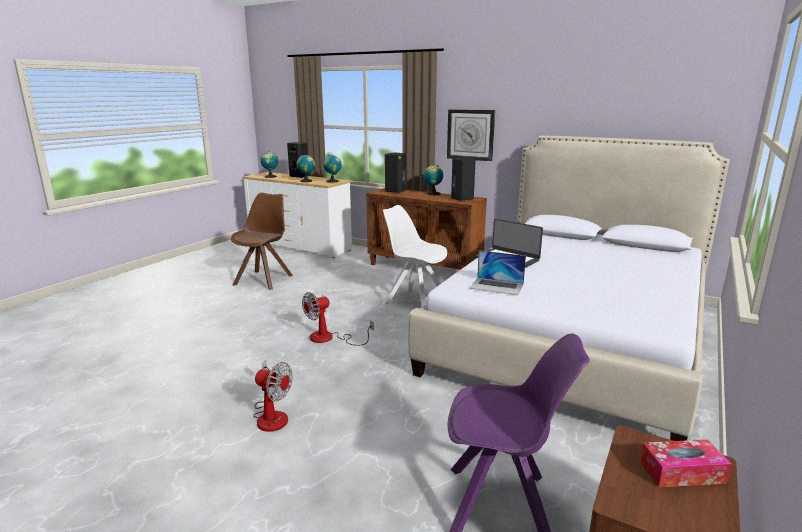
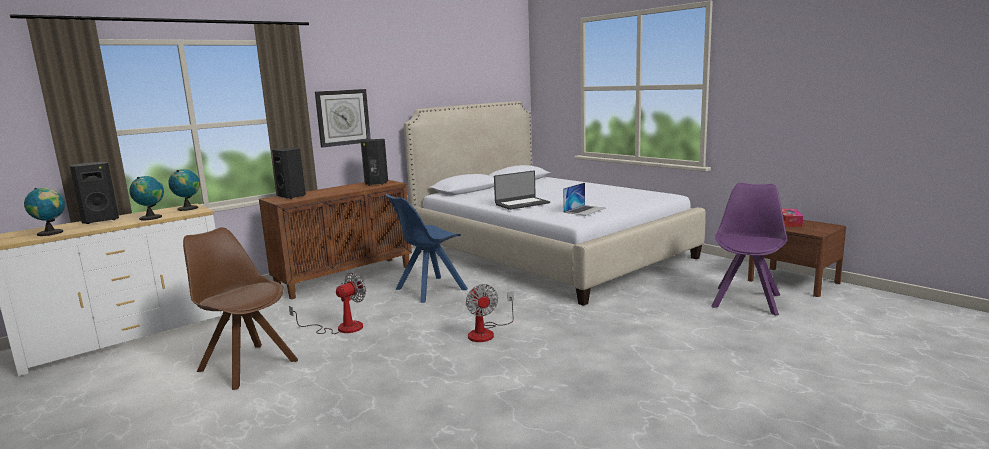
camera: 70 degrees left, 5 degrees down
fan [253,360,293,432] -> fan moved to [289,273,366,334]
white chair [383,205,447,308] -> blue chair [386,194,468,303]
globe [423,165,443,195] -> none

